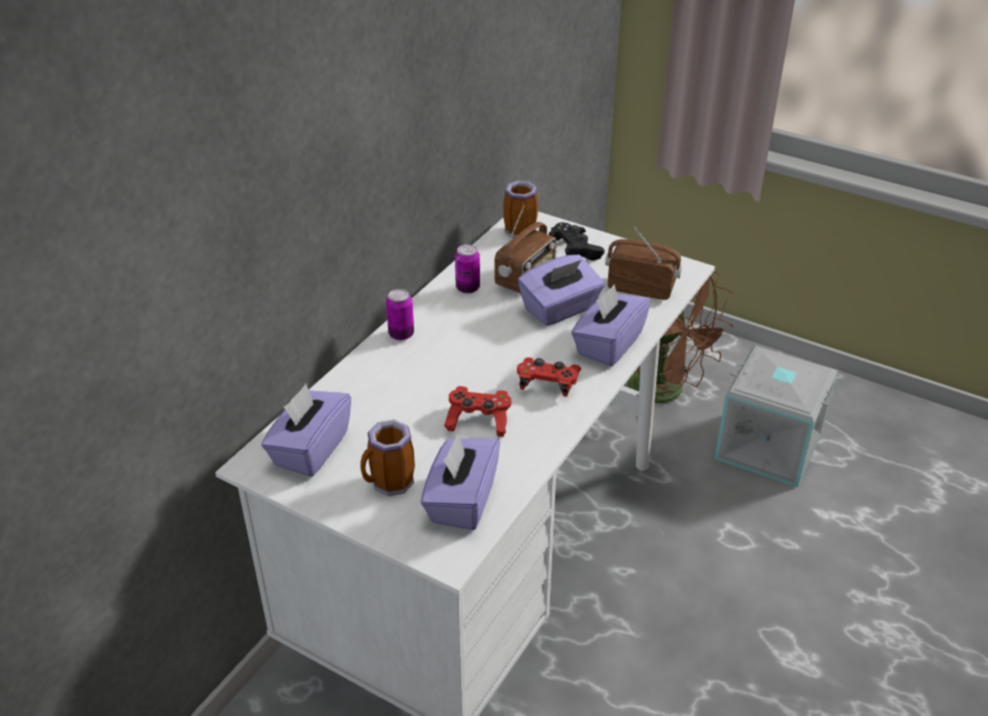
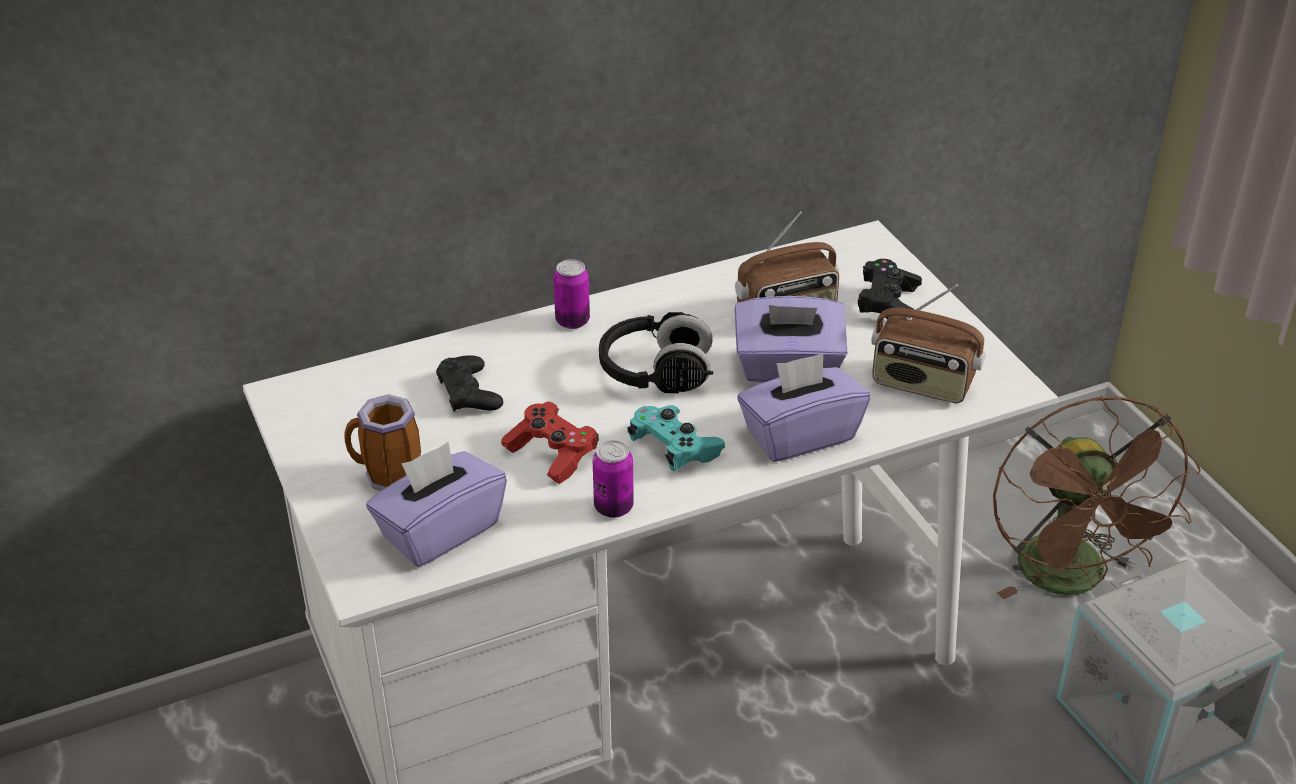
camera: 35 degrees right, 0 degrees up
purple tissue box [261,384,351,477] -> none
can [455,244,480,294] -> can moved to [593,440,634,518]
mug [503,181,538,238] -> none
red game controller [517,358,581,397] -> turquoise game controller [628,405,725,471]
radio [605,226,682,300] -> radio turned 150 degrees clockwise [871,284,986,403]
none -> black game controller [436,355,503,412]
none -> black headphones [599,312,713,393]

